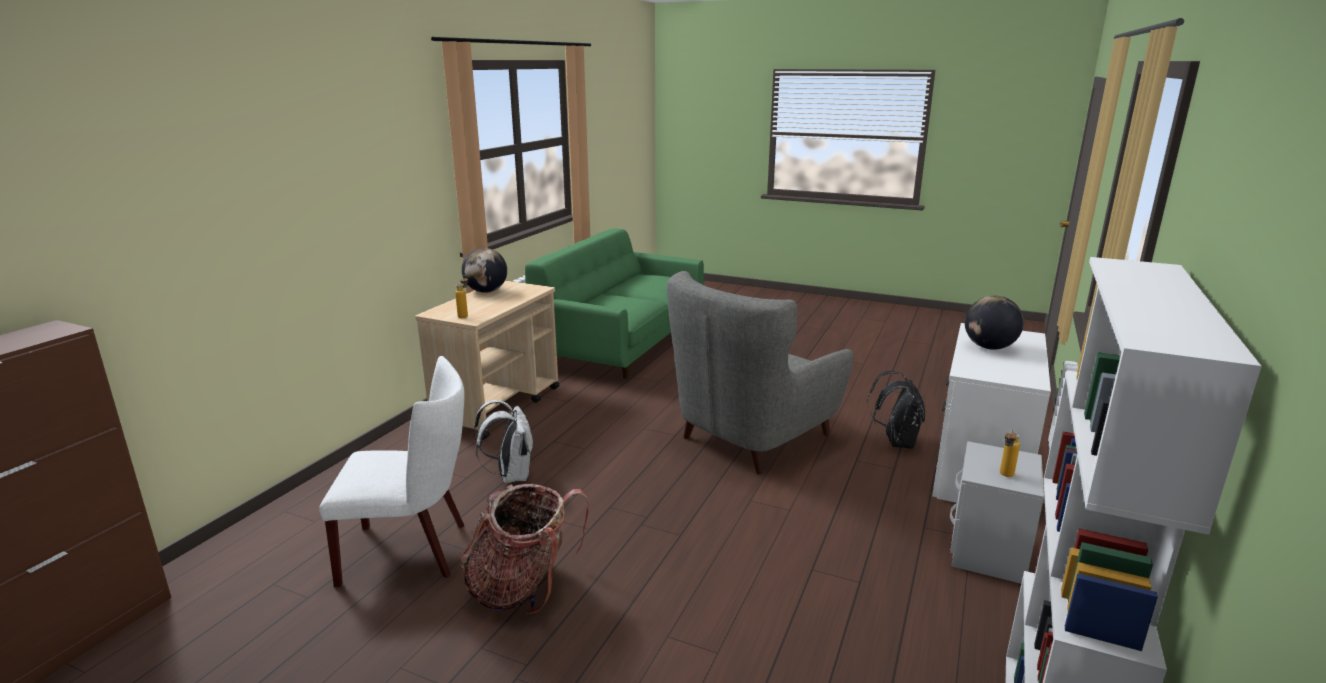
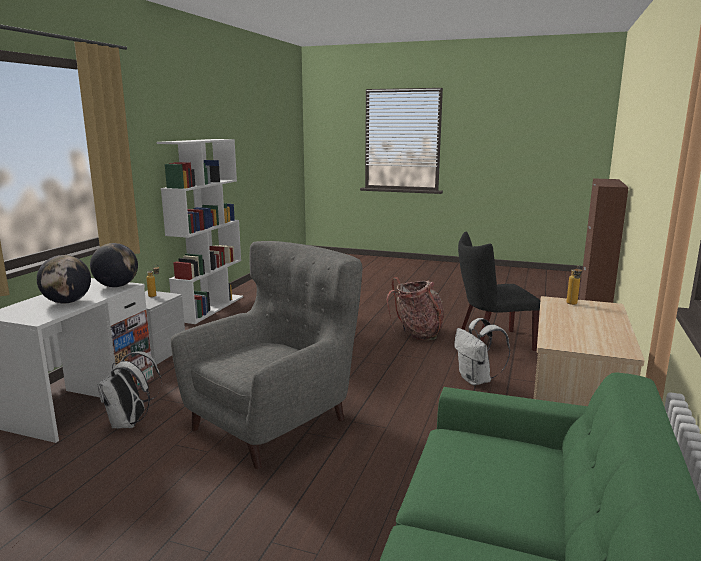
camera: 175 degrees right, 5 degrees down
white chair [319,356,465,587] -> black chair [458,232,540,351]
globe [462,248,507,293] -> globe moved to [90,243,138,287]
black backpack [867,371,925,449] -> white backpack [97,351,162,429]

